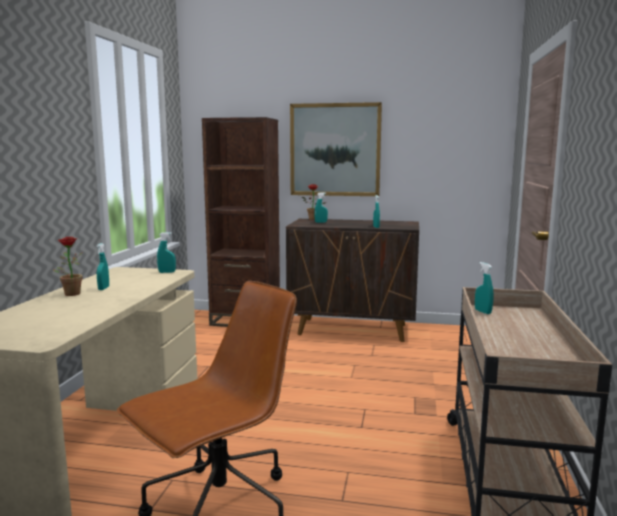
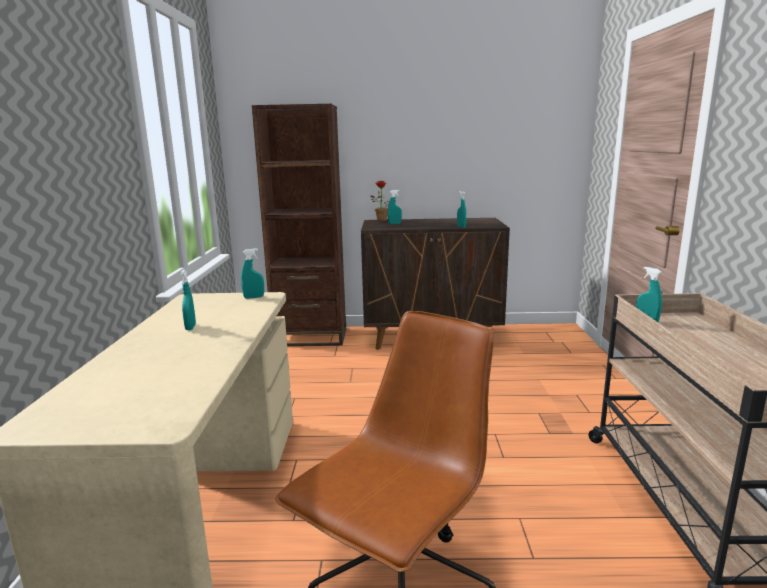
camera: 10 degrees left, 5 degrees up
potted plant [53,237,83,296] -> none
picture [290,102,382,196] -> none

